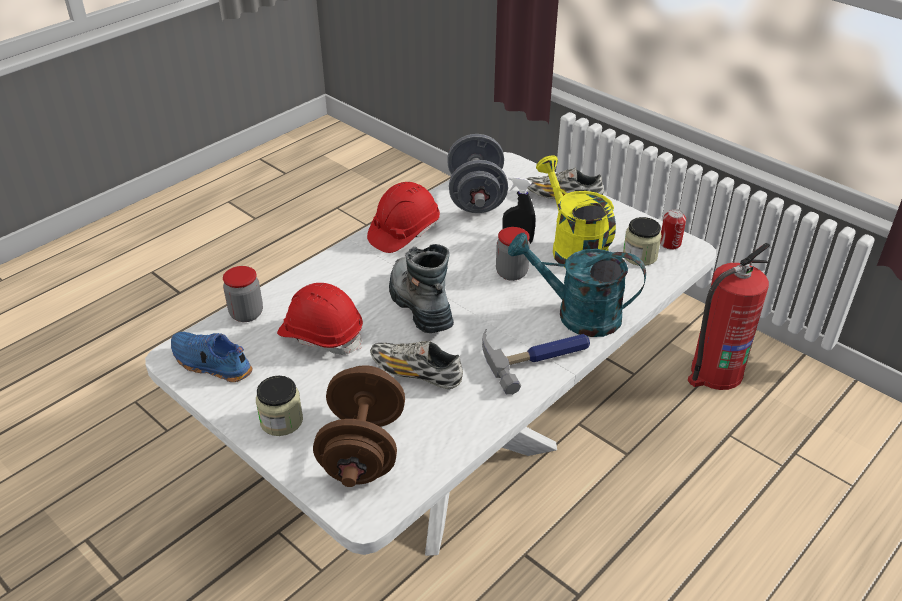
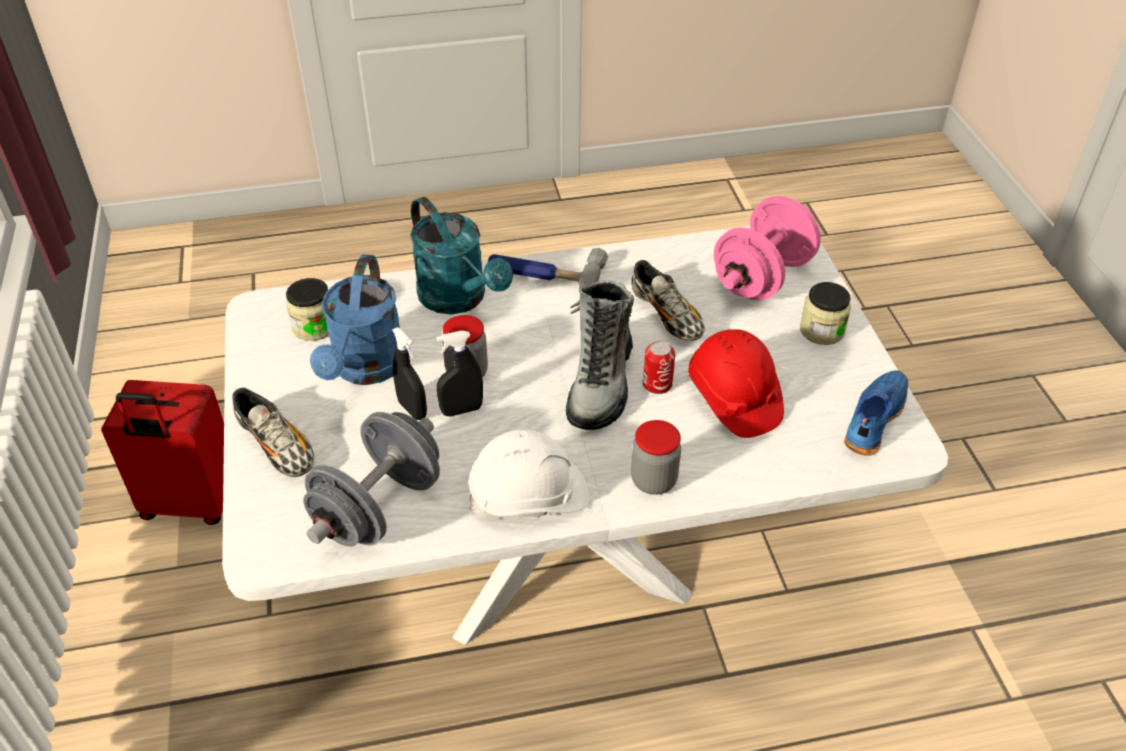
camera: 145 degrees left, 5 degrees up
blue shoe [171,332,252,382] -> blue shoe turned 120 degrees counterclockwise [844,370,908,456]
jar [223,266,263,322] -> jar moved to [631,420,681,495]
brown dumbbell [313,366,405,487] -> pink dumbbell [714,196,821,300]
red hard hat [367,182,440,253] -> white hard hat [469,429,589,519]
yellow watering can [536,155,616,264] -> blue watering can [310,255,400,385]
can [660,209,686,250] -> can moved to [643,341,675,394]
fire extinguisher [688,242,770,390] -> red suitcase [101,380,224,525]
none -> black spray bottle [436,331,483,417]

